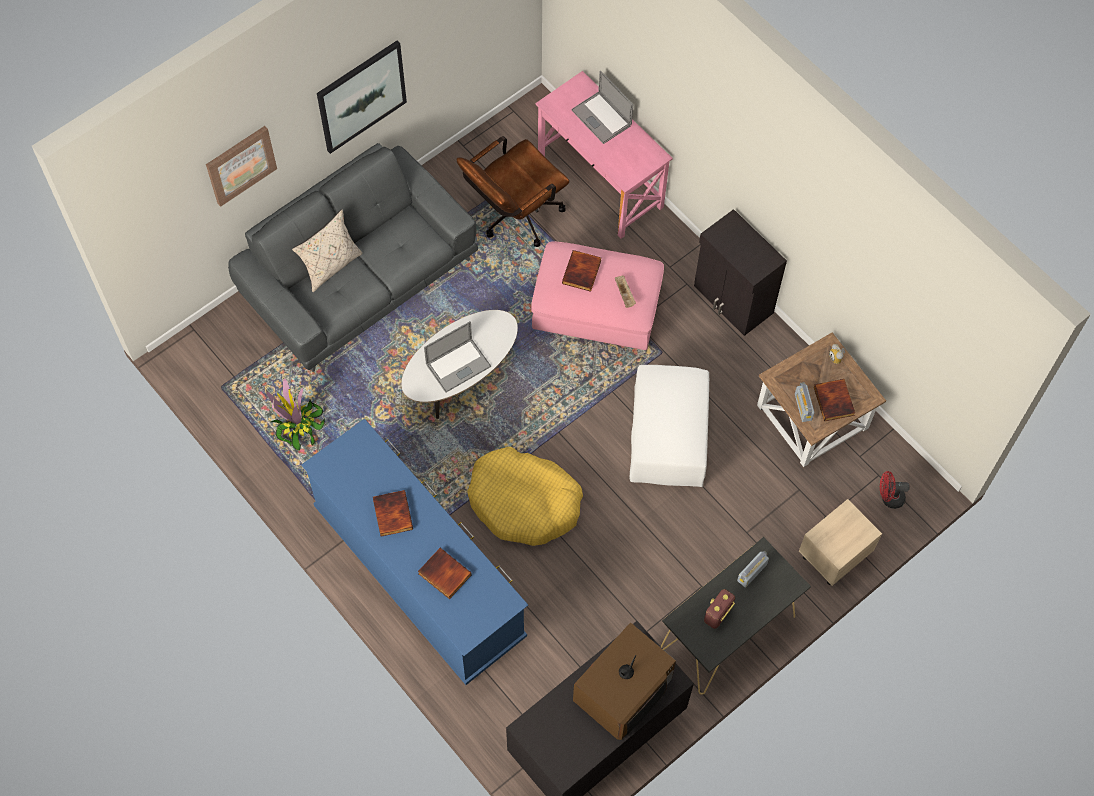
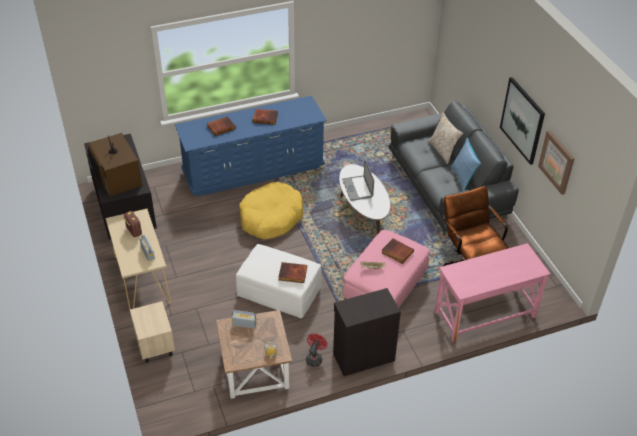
camera: 110 degrees right, 20 degrees down
picture [206,126,277,207] -> picture moved to [538,130,574,195]
potted plant [266,378,325,450] -> none
laptop [571,71,633,144] -> none
black console table [661,537,811,695] -> beige console table [106,209,171,310]
book [814,379,855,422] -> book moved to [278,262,307,283]
red fan [880,471,910,509] -> red fan moved to [306,333,327,367]
none -> pillow [450,138,481,191]

